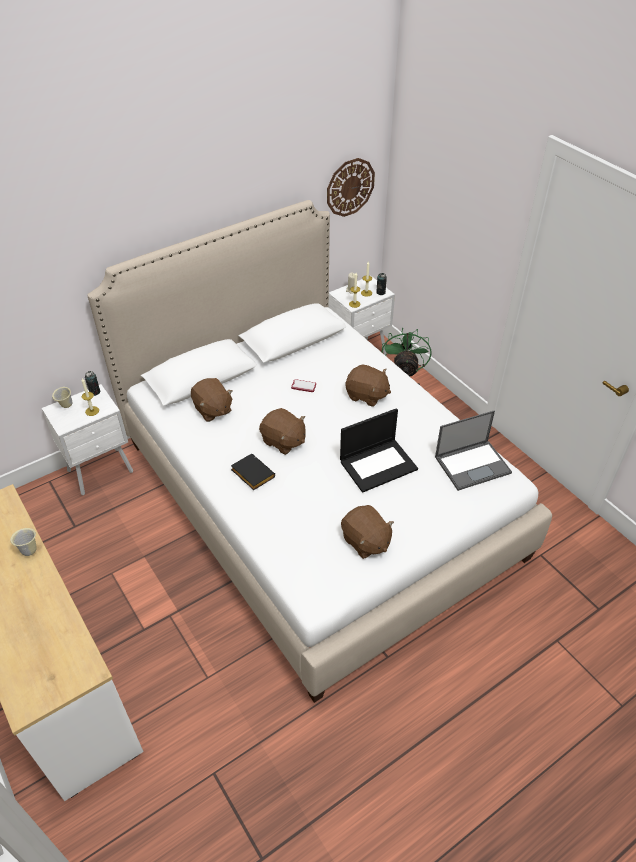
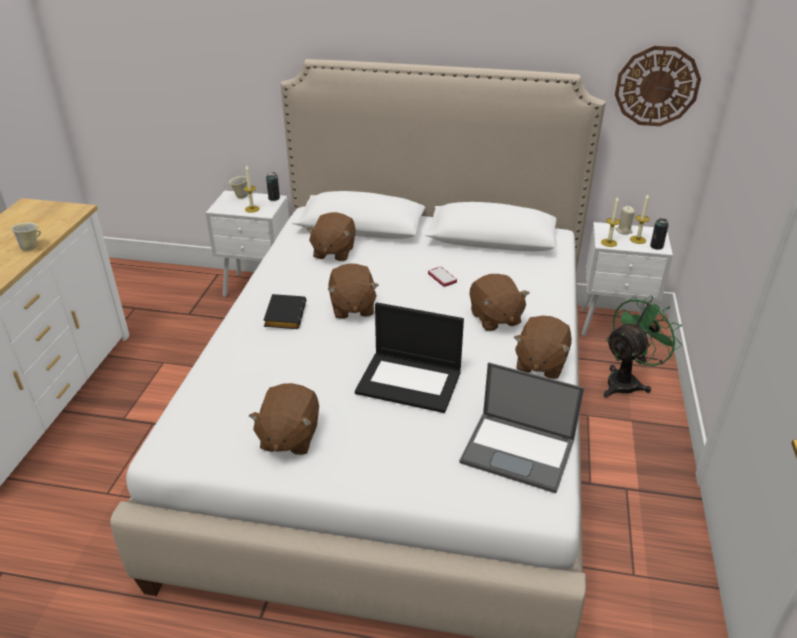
camera: 45 degrees right, 10 degrees down
none -> brown plush toy [514,316,572,379]

